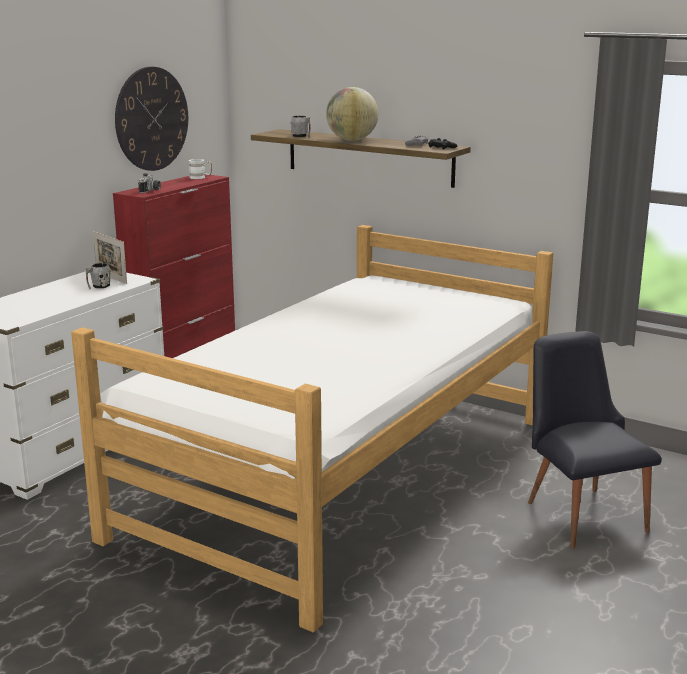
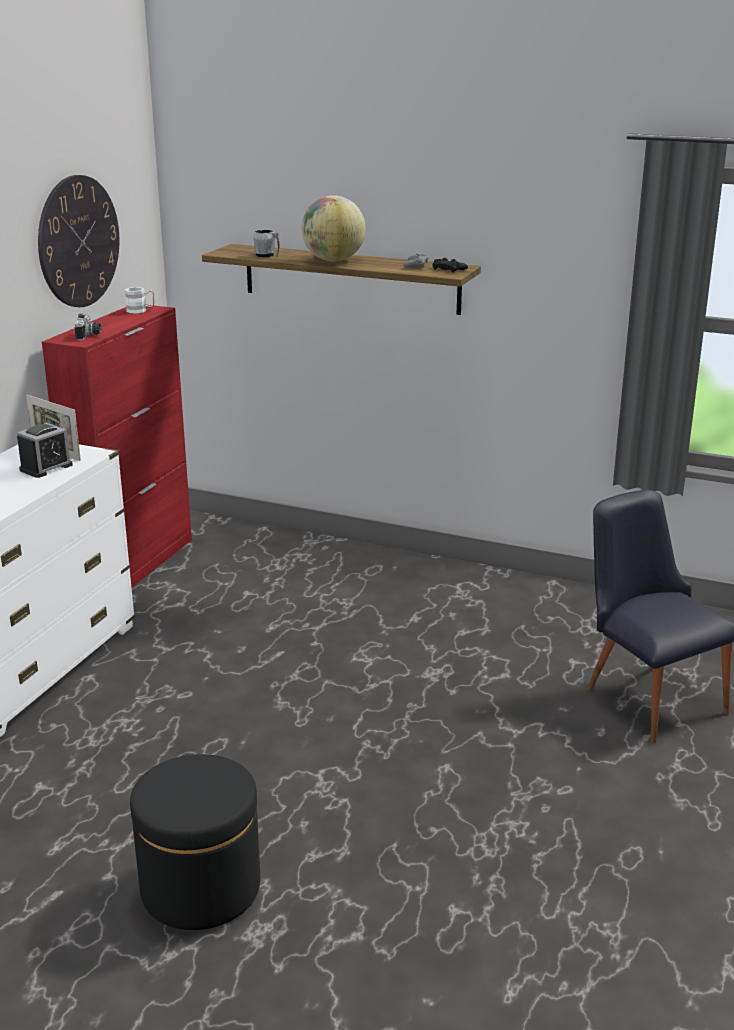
camera: 10 degrees left, 5 degrees up
bed [71,225,553,633] -> none
grey mug [86,263,110,289] -> alarm clock [17,423,73,478]
none -> black ottoman [130,754,260,930]

